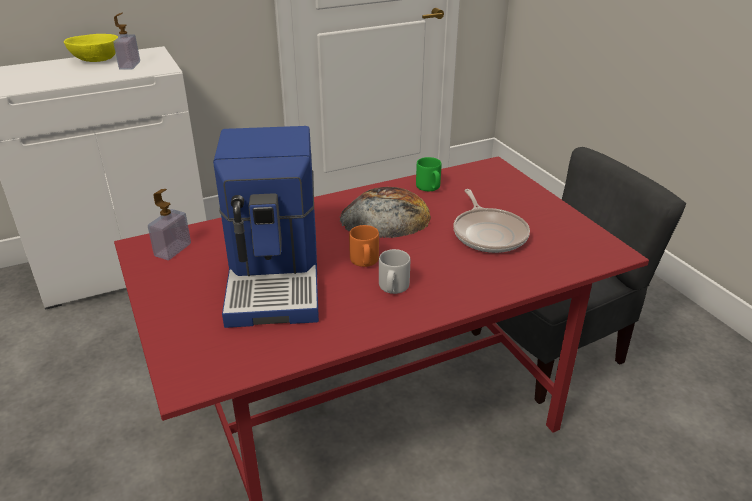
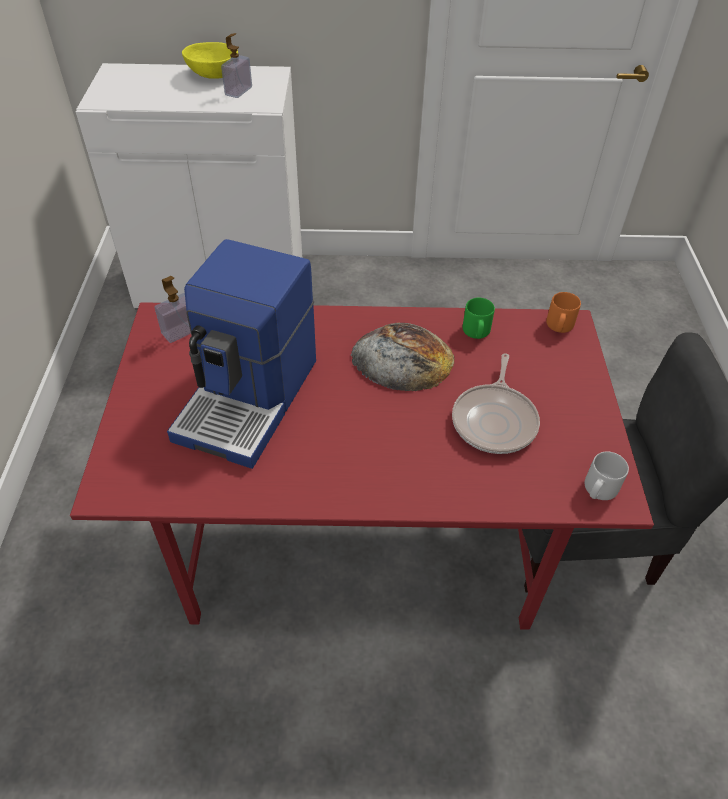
camera: 25 degrees right, 15 degrees up
orange mug [349,225,379,267] -> orange mug moved to [546,292,581,333]
grey mug [379,249,410,294] -> grey mug moved to [585,452,629,500]

